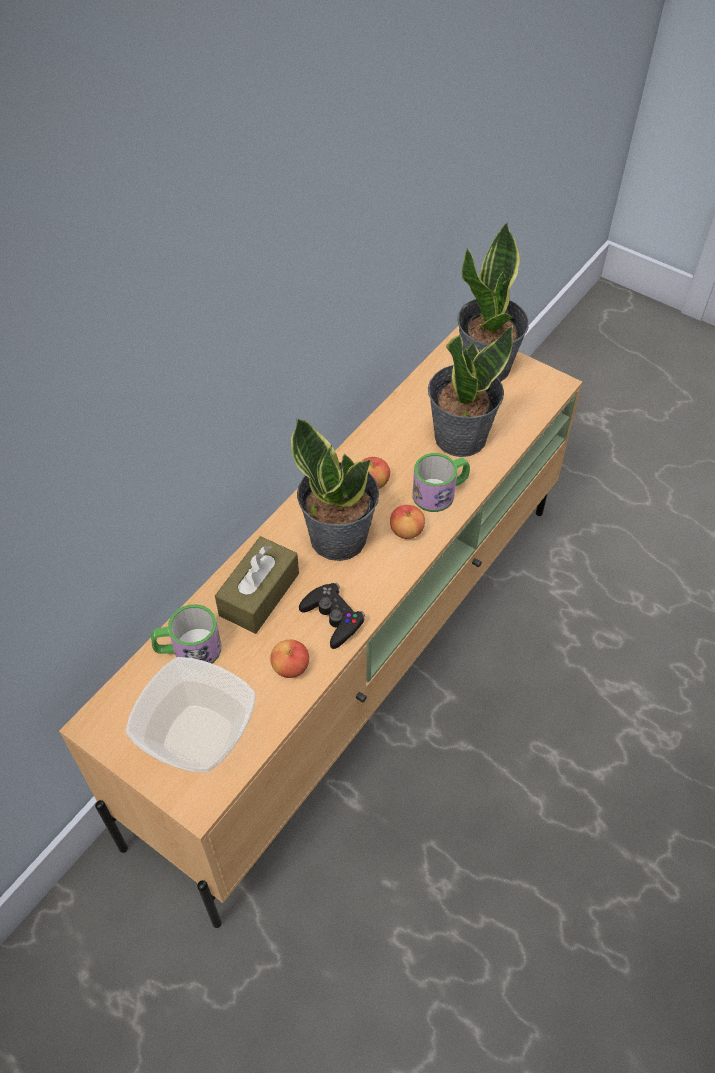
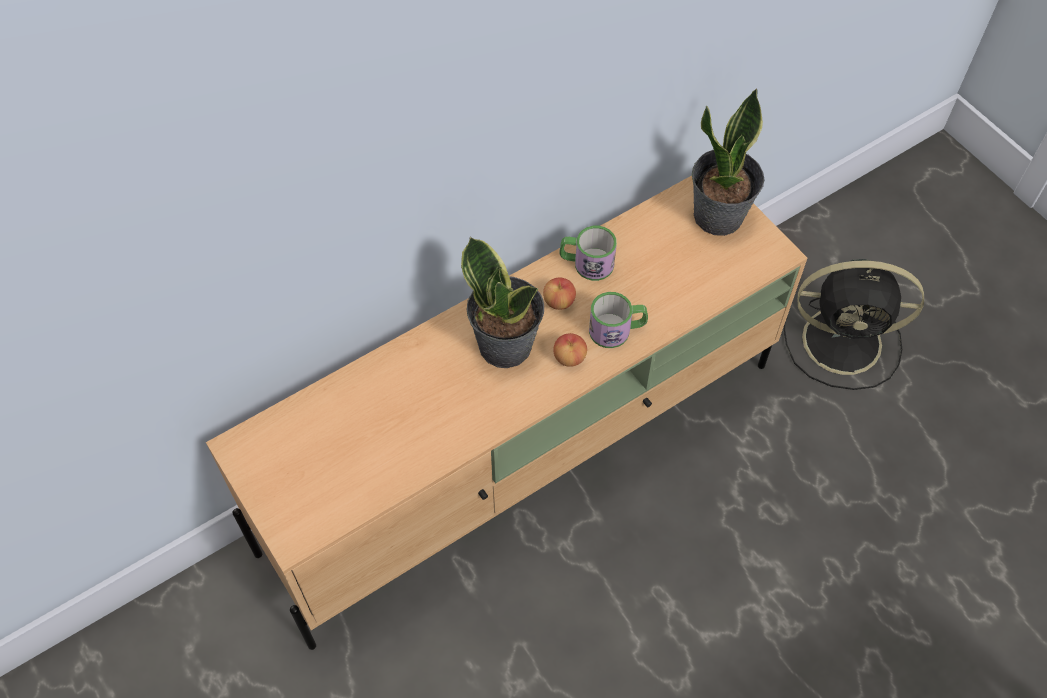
camera: 20 degrees right, 5 degrees up
bowl [126,657,256,773] -> none
mug [151,604,221,664] -> mug moved to [559,226,617,281]
brown tissue box [215,536,299,634] -> none
apple [270,639,309,678] -> none
black game controller [299,583,365,649] -> none
potted plant [428,325,514,457] -> none
none -> black fan [784,259,924,390]

